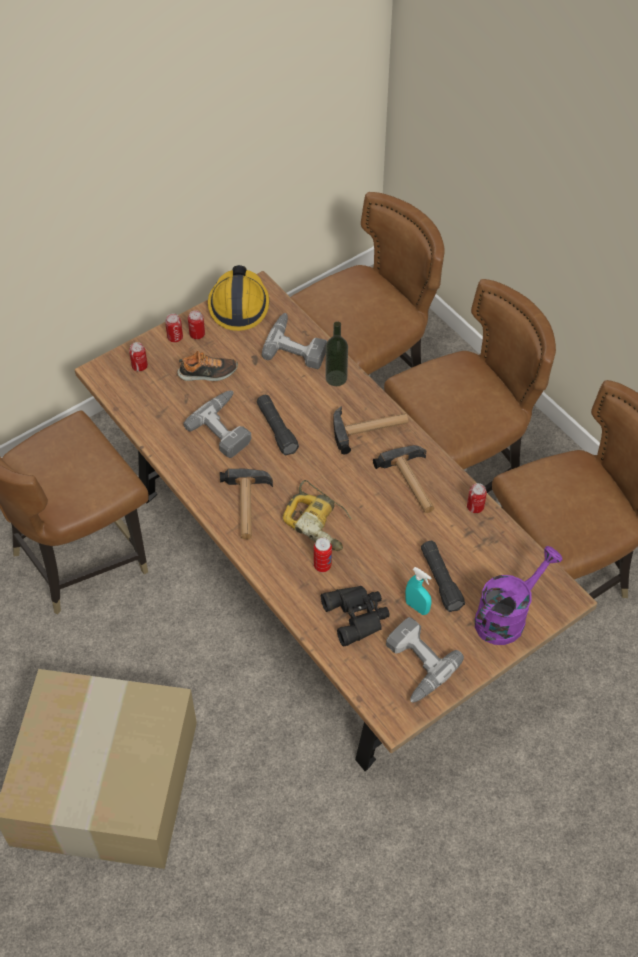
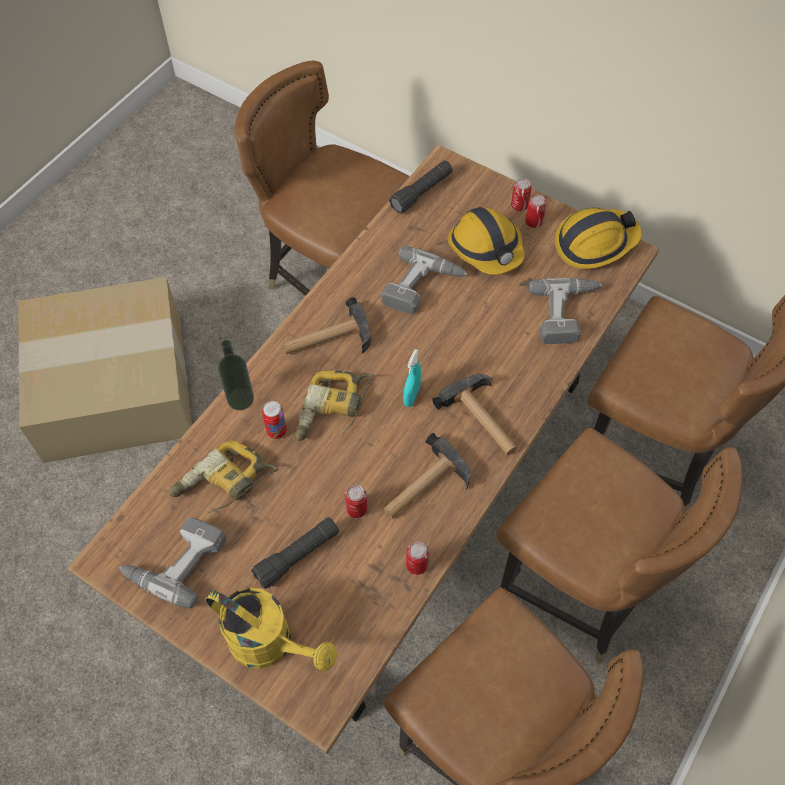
camera: 70 degrees right, 5 degrees up
can [129,342,148,371] -> can moved to [345,485,367,518]
shoe [177,351,238,381] -> hard hat [447,207,525,275]
black flashlight [257,395,299,455] -> black flashlight moved to [389,161,453,213]
black binoculars [321,586,390,646] -> power drill [169,440,278,514]
bottle [326,321,348,386] -> bottle moved to [218,340,254,410]
turquoise spray bottle [405,567,432,615] -> turquoise spray bottle moved to [403,349,421,407]
purple watering can [475,546,562,645] -> yellow watering can [205,588,337,672]

